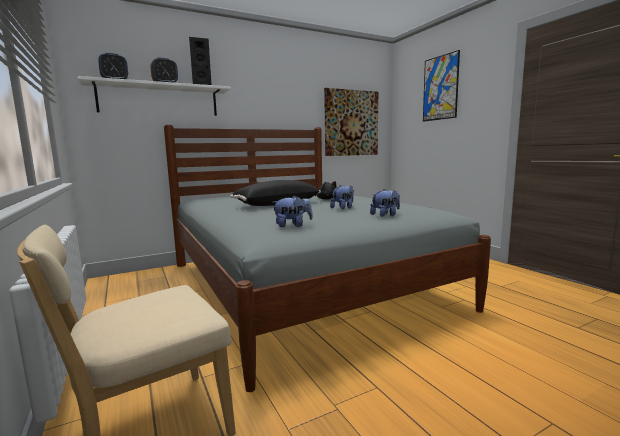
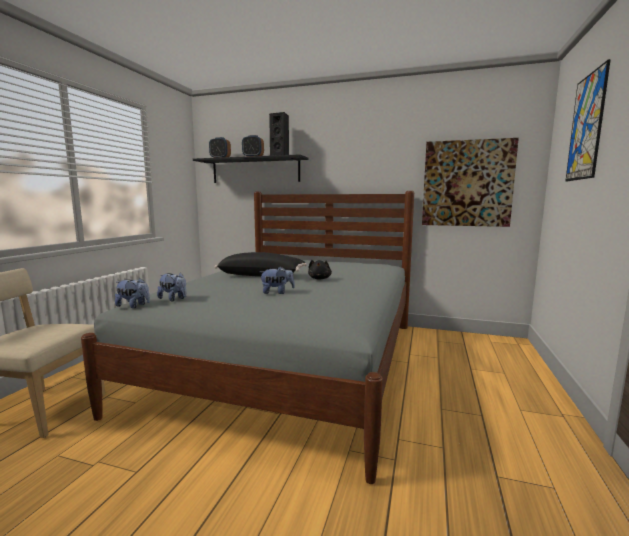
camera: 45 degrees right, 0 degrees up
white shelf [77,76,231,116] -> black shelf [193,154,308,183]
plush toy [370,189,400,217] -> plush toy moved to [115,278,150,308]

